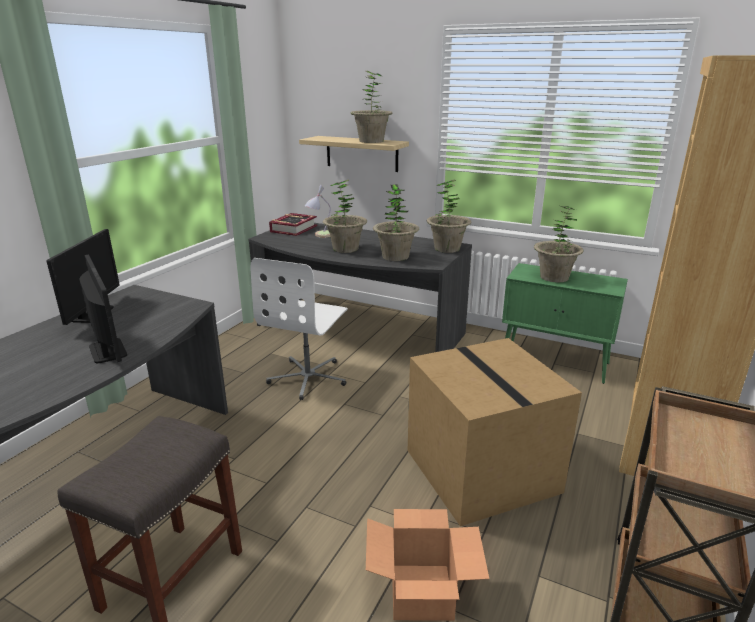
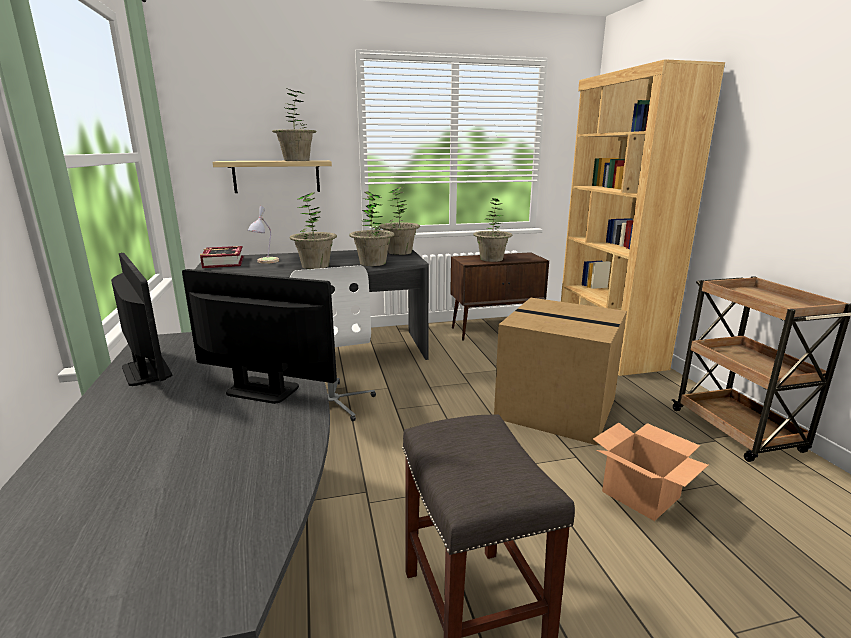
camera: 40 degrees left, 5 degrees down
green cabinet [502,263,628,384] -> brown cabinet [450,252,549,341]

